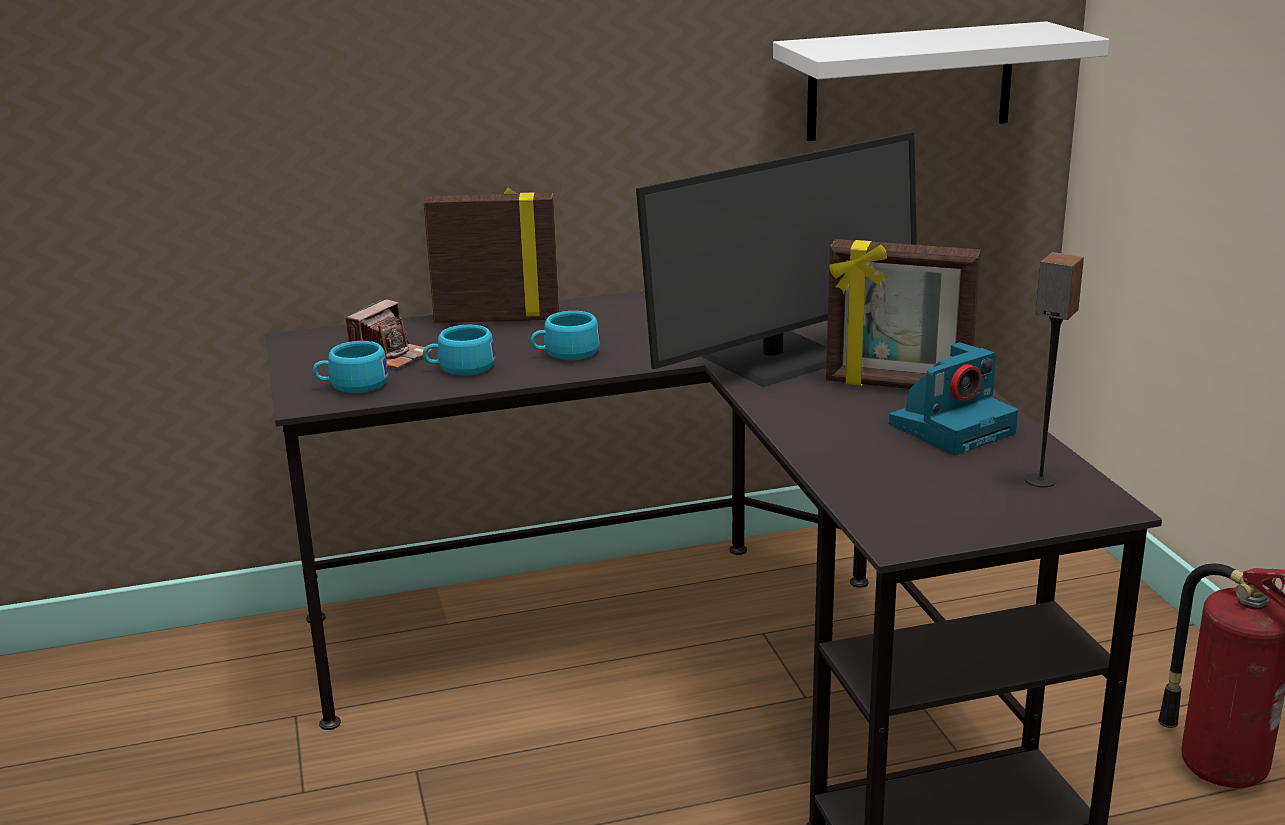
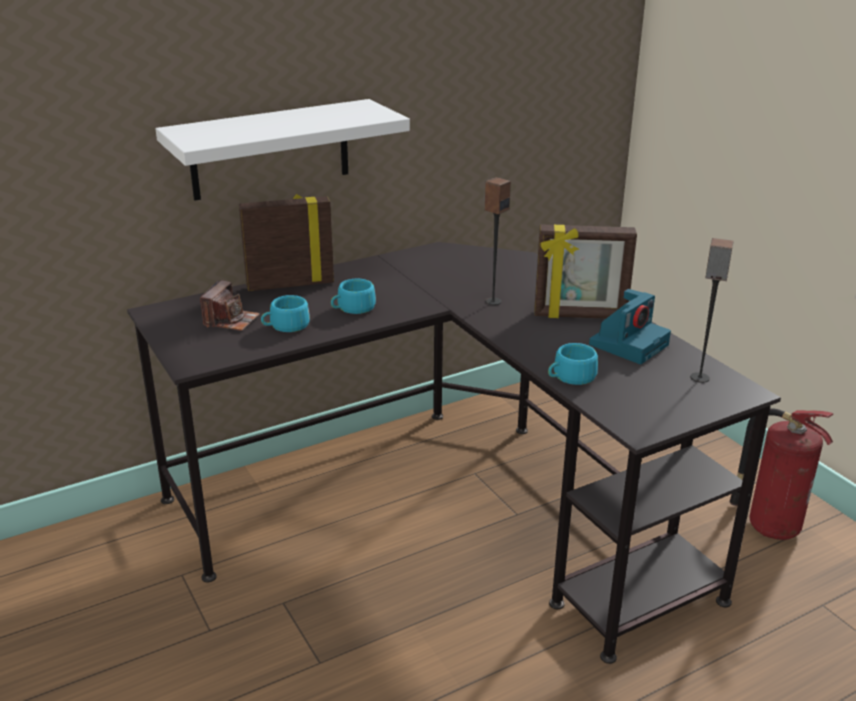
camera: 15 degrees left, 5 degrees up
turquoise cup [313,341,388,393] -> turquoise cup moved to [548,343,598,385]
monitor [636,132,917,387] -> speaker [484,177,511,305]
white shelf [773,21,1109,141] -> white shelf moved to [155,99,410,201]

